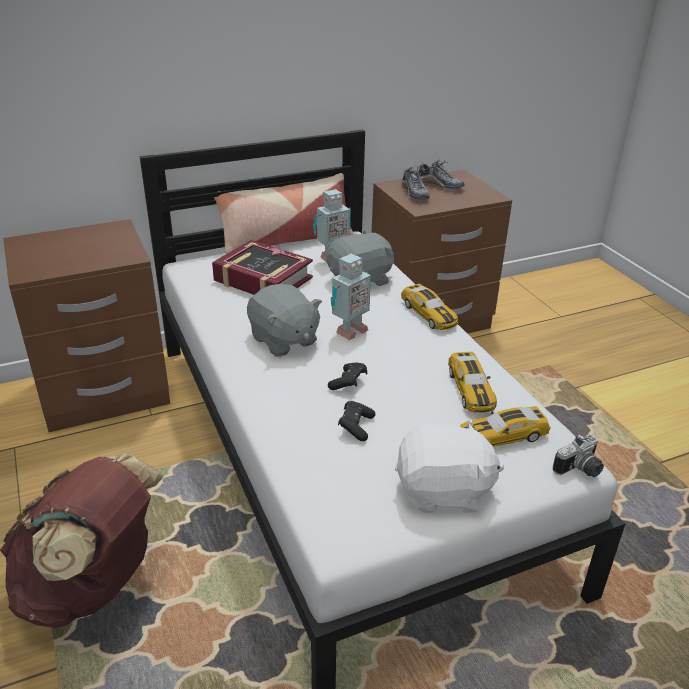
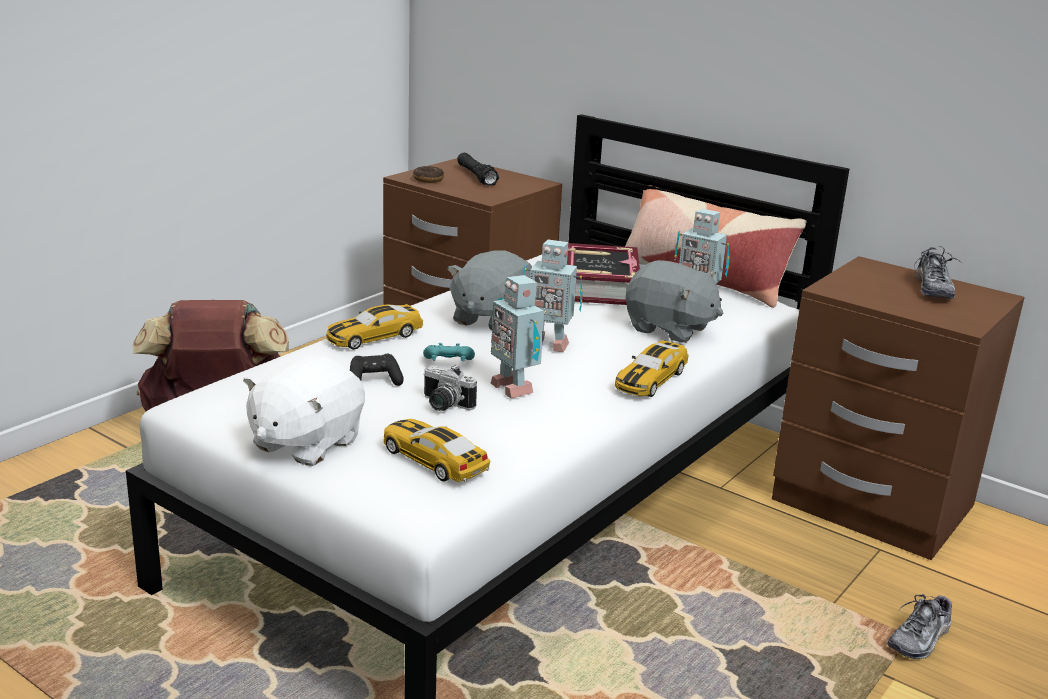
camera: 60 degrees right, 10 degrees down
black game controller [328,363,367,390] -> turquoise game controller [423,343,475,362]
white plush toy [395,419,504,513] -> white plush toy turned 60 degrees clockwise [243,356,365,466]
shoe [401,166,430,199] -> shoe moved to [887,593,952,659]
toy car [448,352,497,413] -> toy car moved to [326,304,423,350]
camera [553,434,604,477] -> camera moved to [424,365,477,411]
none -> donut [413,166,444,183]
none -> black flashlight [457,153,499,186]
none -> toy robot [491,275,544,399]

